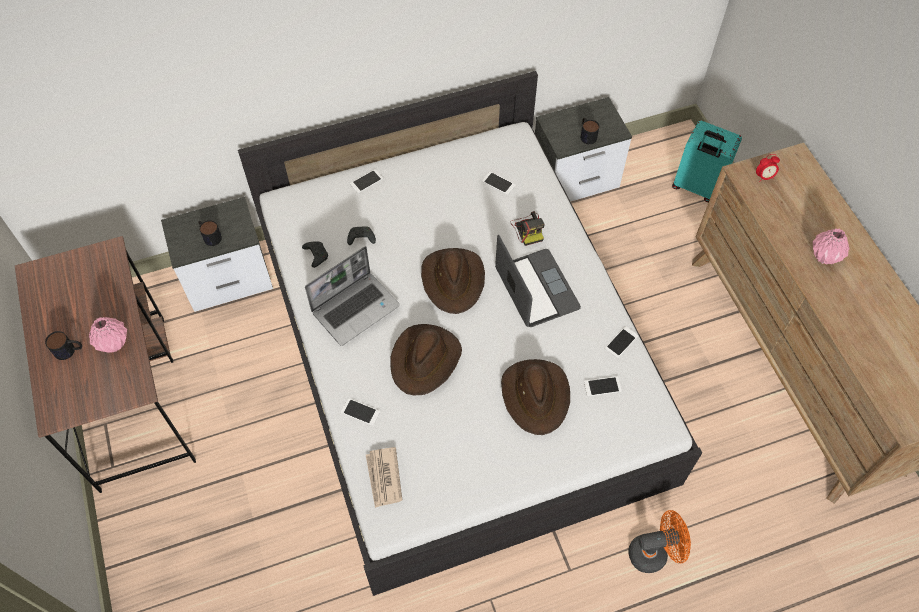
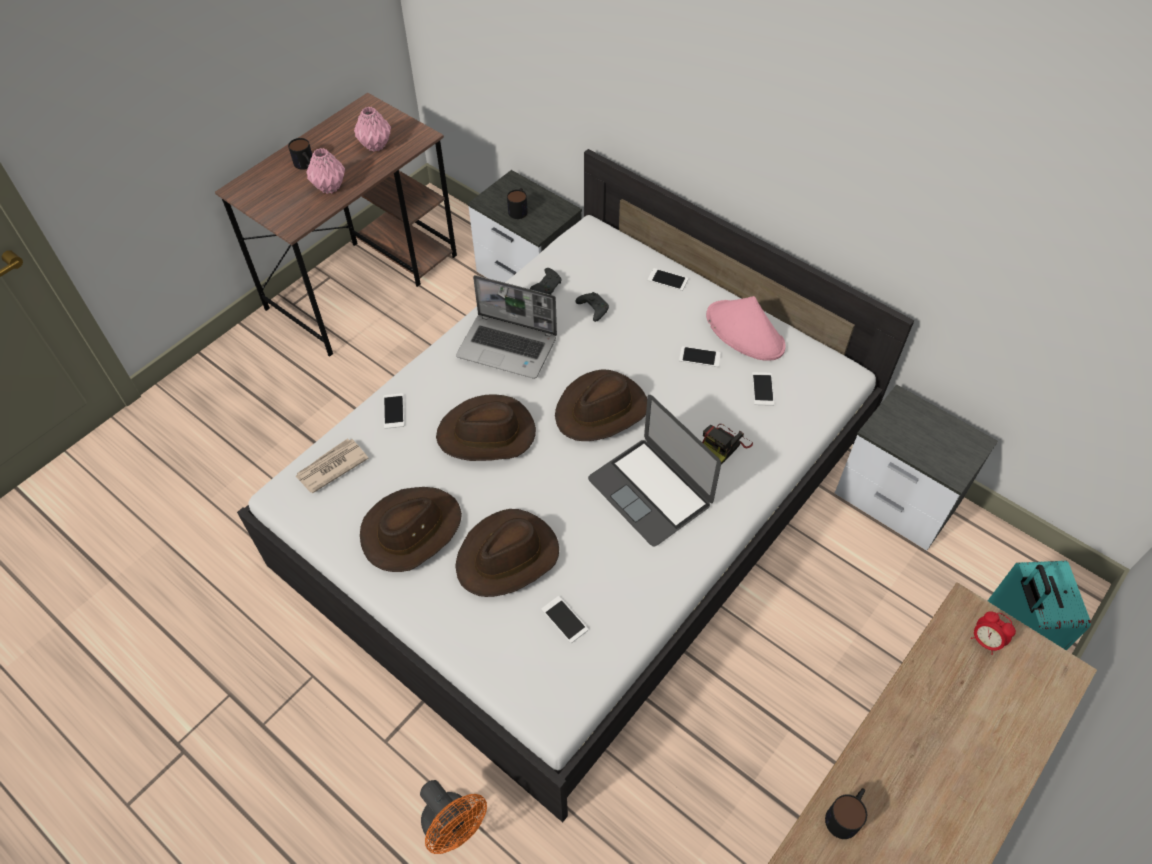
camera: 60 degrees right, 5 degrees down
laptop [495,235,581,327] -> laptop turned 105 degrees clockwise [588,395,721,546]
mug [581,118,599,144] -> mug moved to [825,788,867,839]
phone [605,326,638,358] -> phone moved to [679,346,721,367]
pink vase [813,228,850,265] -> pink vase moved to [354,107,391,152]
none -> brown hat [360,487,462,572]
none -> pink hat [706,296,786,361]

